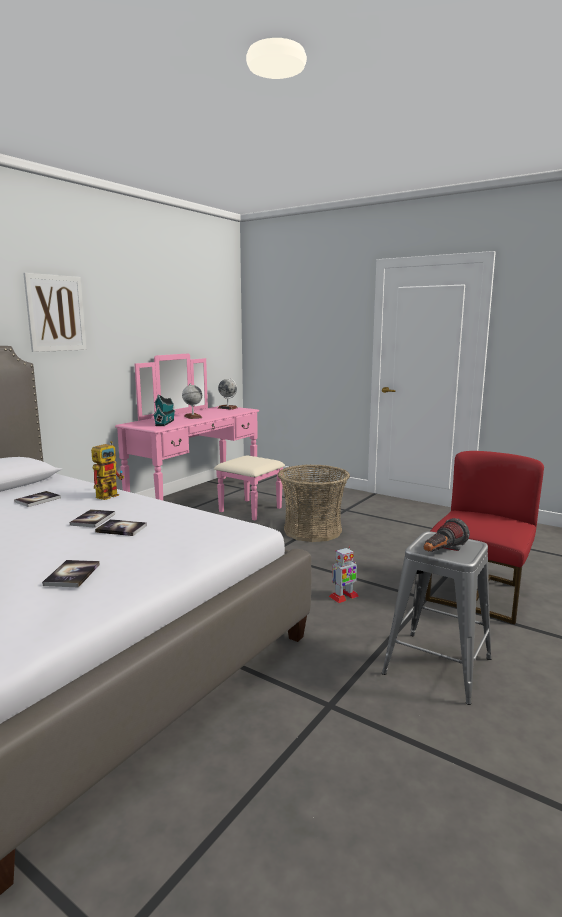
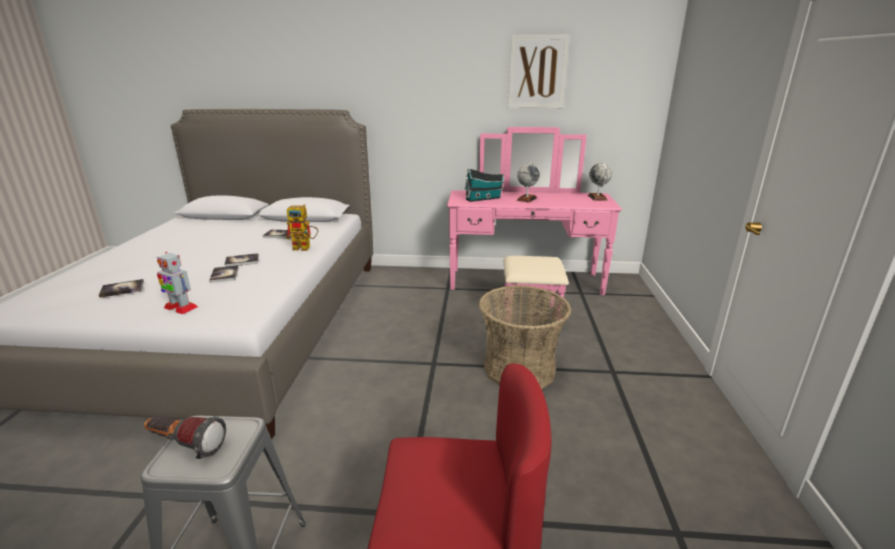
camera: 60 degrees right, 10 degrees up
picture [23,273,86,352] -> picture moved to [508,35,569,108]
toy robot [329,547,359,603] -> toy robot moved to [157,252,198,314]

